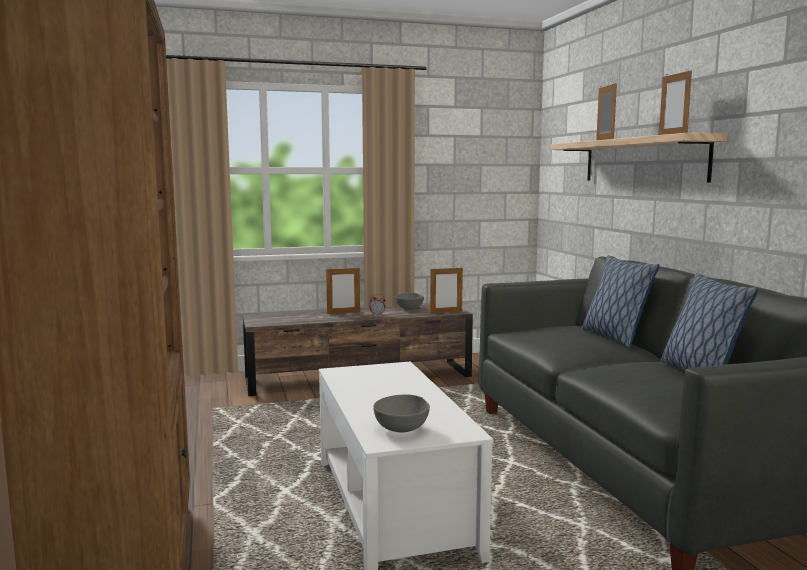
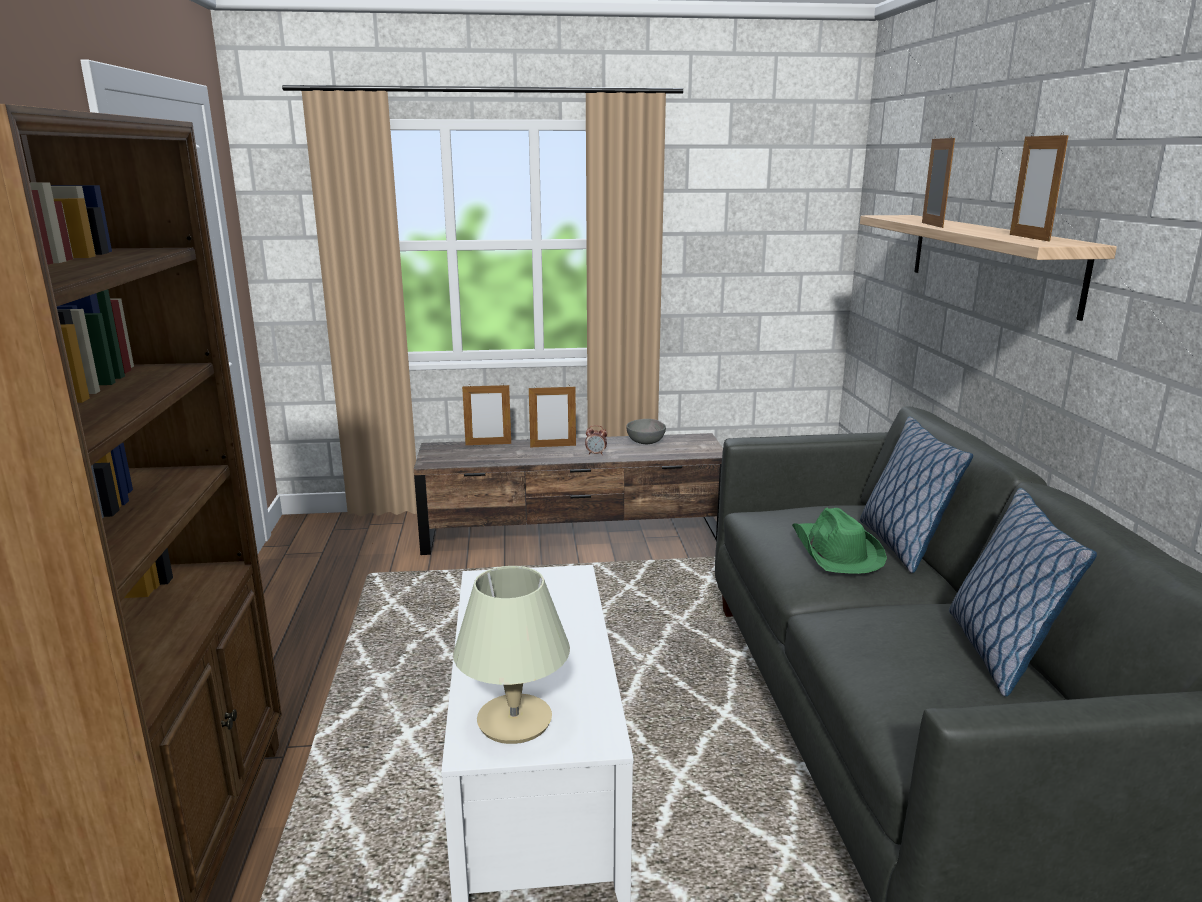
camera: 10 degrees right, 10 degrees up
grey bowl [374,394,430,432] -> beige table lamp [453,566,570,744]
picture frame [430,266,463,314] -> picture frame moved to [462,383,511,445]
none -> green hat [792,508,887,574]

